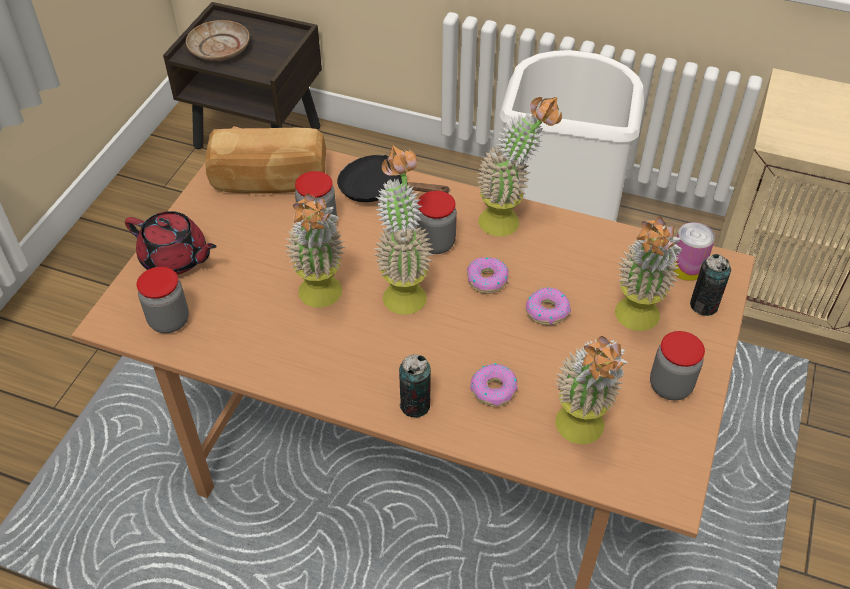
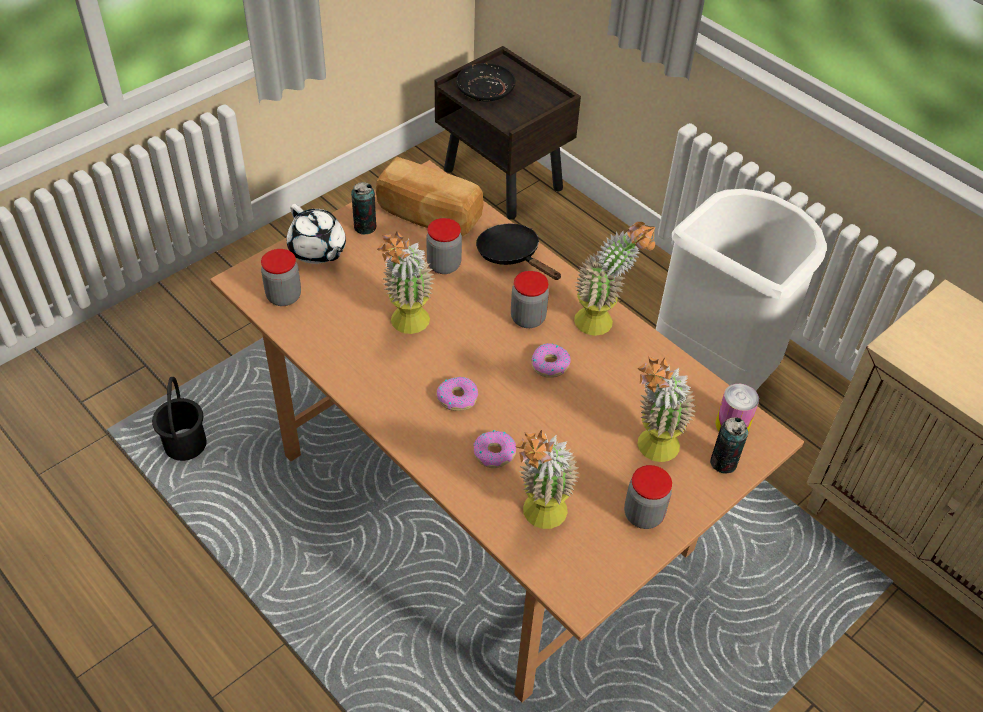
camera: 25 degrees right, 0 degrees up
red teapot [125,211,217,275] -> white teapot [287,204,346,264]
beige plate [186,20,250,61] -> black plate [456,63,515,102]
potted plant [374,145,434,315] -> none
can [399,354,431,418] -> can moved to [351,182,376,234]
donut [525,287,571,325] -> donut moved to [436,377,478,411]
none -> black bucket [152,377,207,461]

